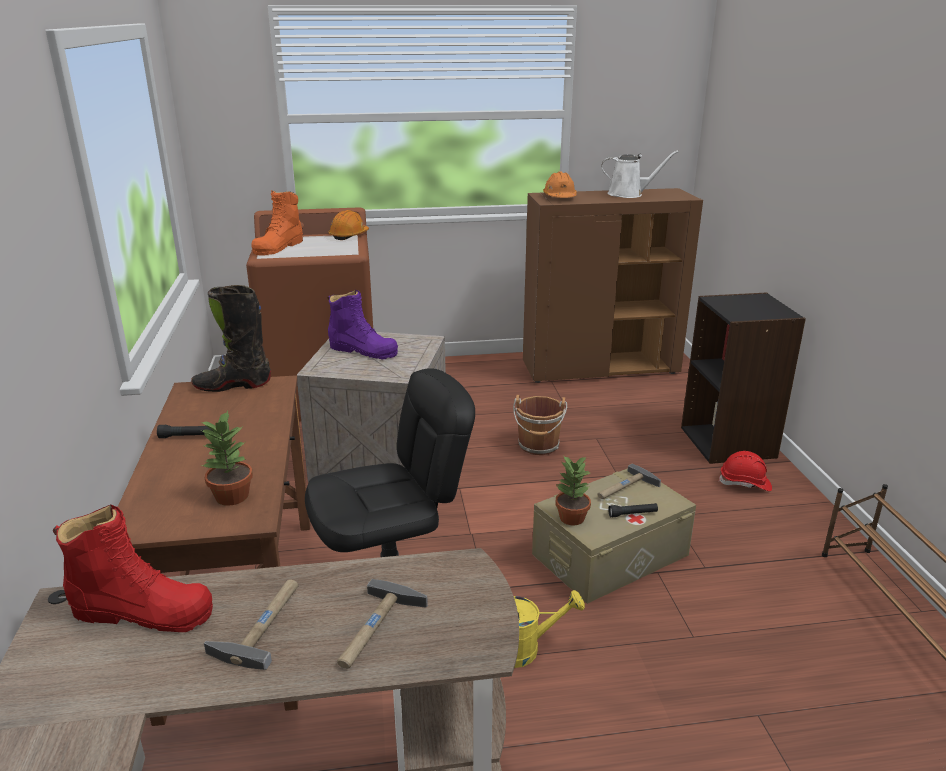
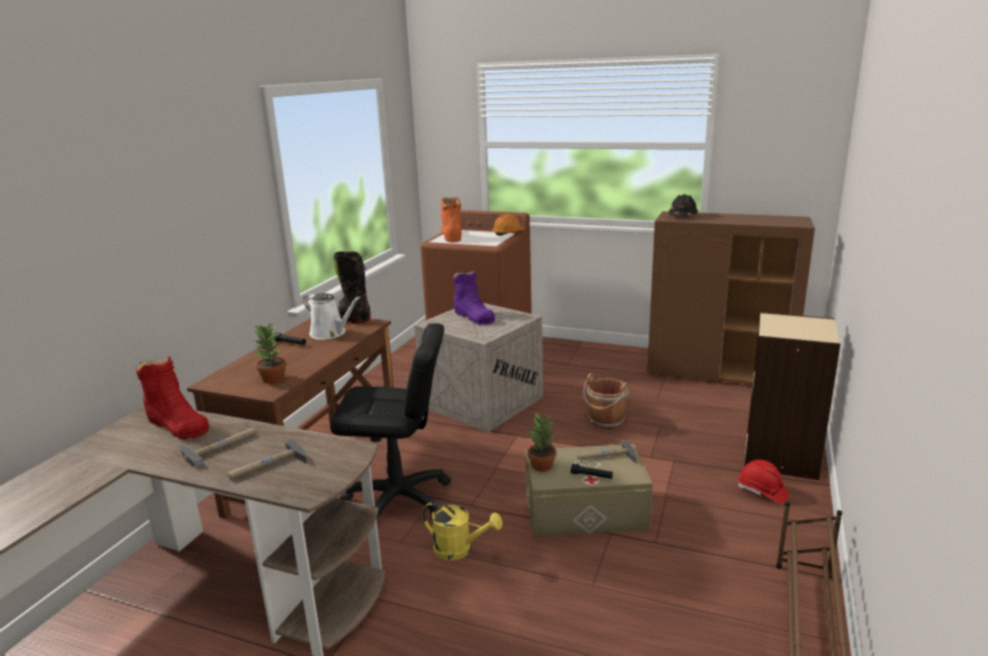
camera: 30 degrees right, 5 degrees down
orange boot [251,190,303,255] -> orange boot turned 120 degrees clockwise [441,197,462,242]
orange hard hat [543,172,577,198] -> black hard hat [668,194,698,216]
white watering can [601,150,679,198] -> white watering can moved to [303,293,361,340]
black bookcase [681,292,806,464] -> beige bookcase [744,312,841,480]

